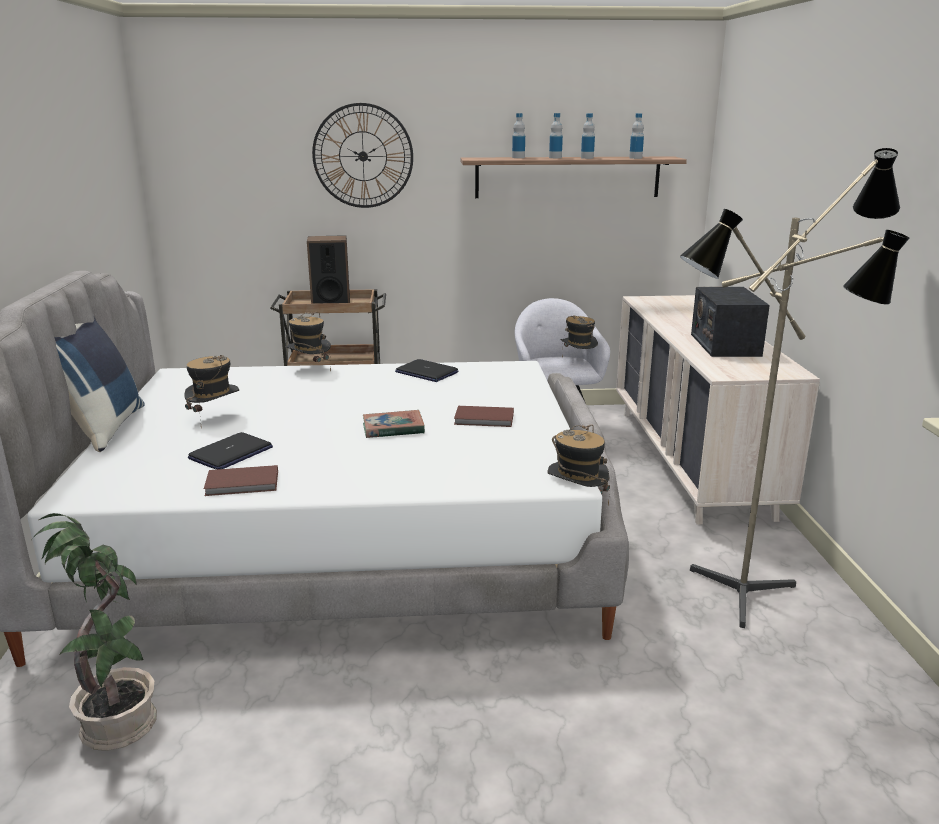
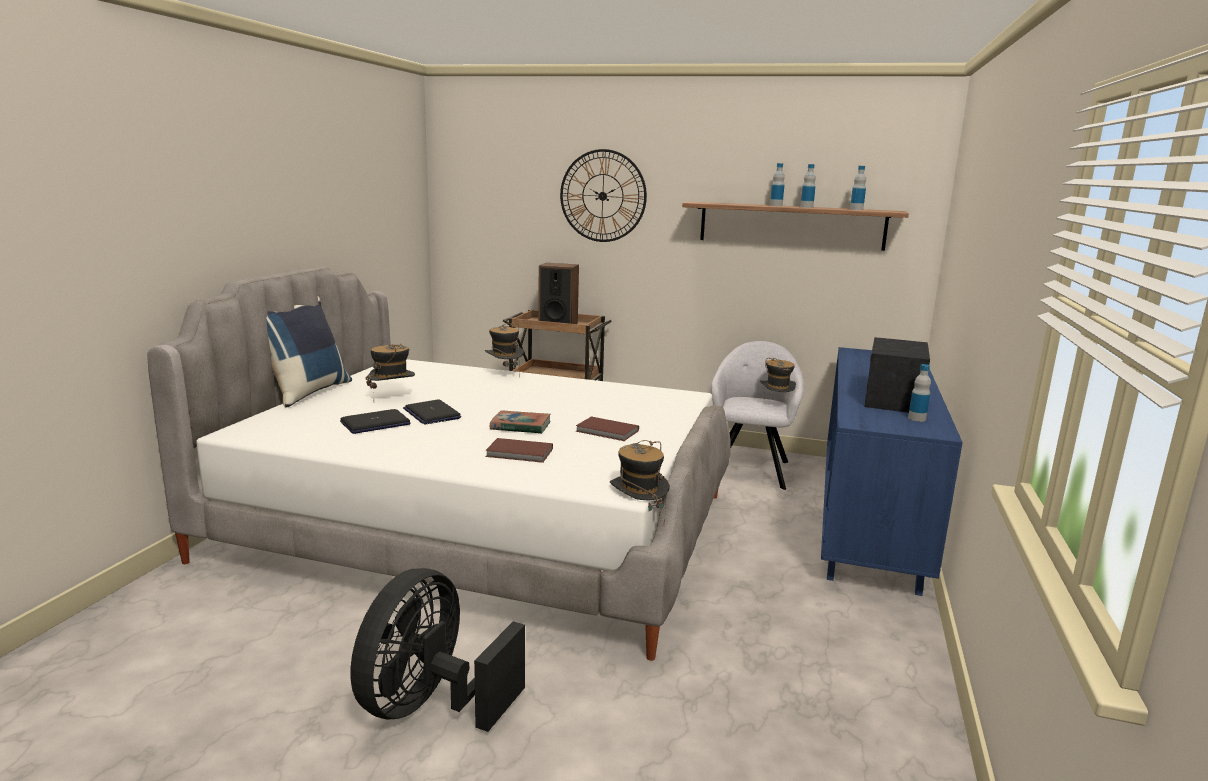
camera: 20 degrees right, 5 degrees down
potted plant [32,513,157,751] -> none
brown book [204,465,278,496] -> brown book moved to [485,438,553,463]
laptop [395,359,458,382] -> laptop moved to [403,399,461,424]
bottle [512,113,525,158] -> bottle moved to [908,364,931,422]
beige dresser [616,295,820,525] -> blue dresser [821,347,963,596]
floor lamp [680,148,909,628] -> none
none -> black fan [351,568,525,732]

